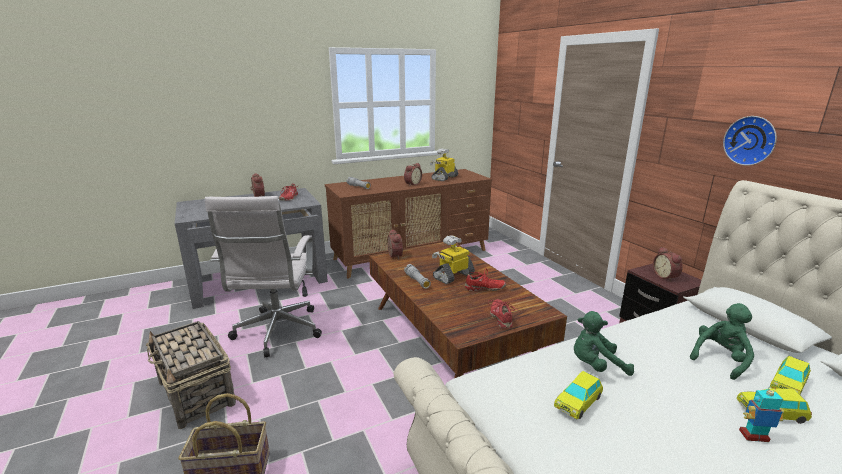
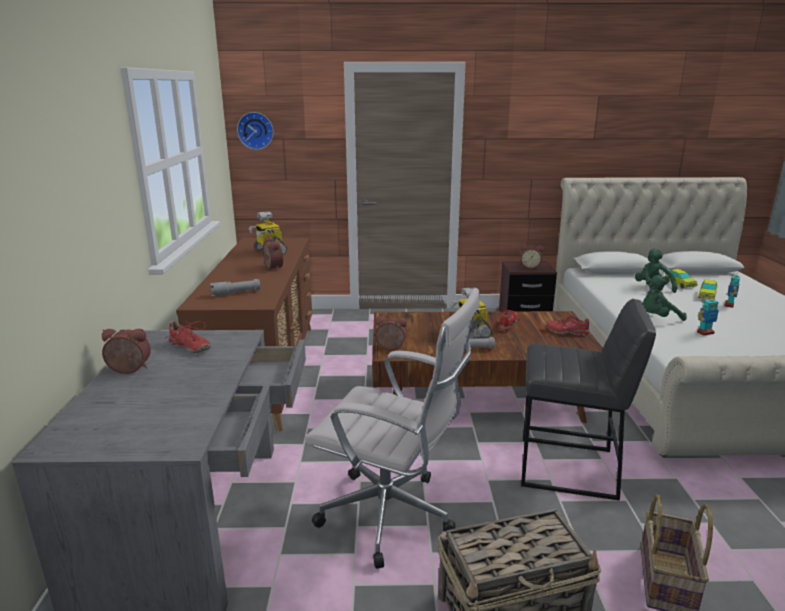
camera: 65 degrees left, 0 degrees up
toy car [554,371,603,419] -> toy robot [697,299,719,336]
green plush toy [574,311,634,376] -> green plush toy turned 60 degrees clockwise [643,275,687,321]
wall clock [723,116,777,166] -> wall clock moved to [237,112,274,150]
none -> grey stool [521,299,656,500]

